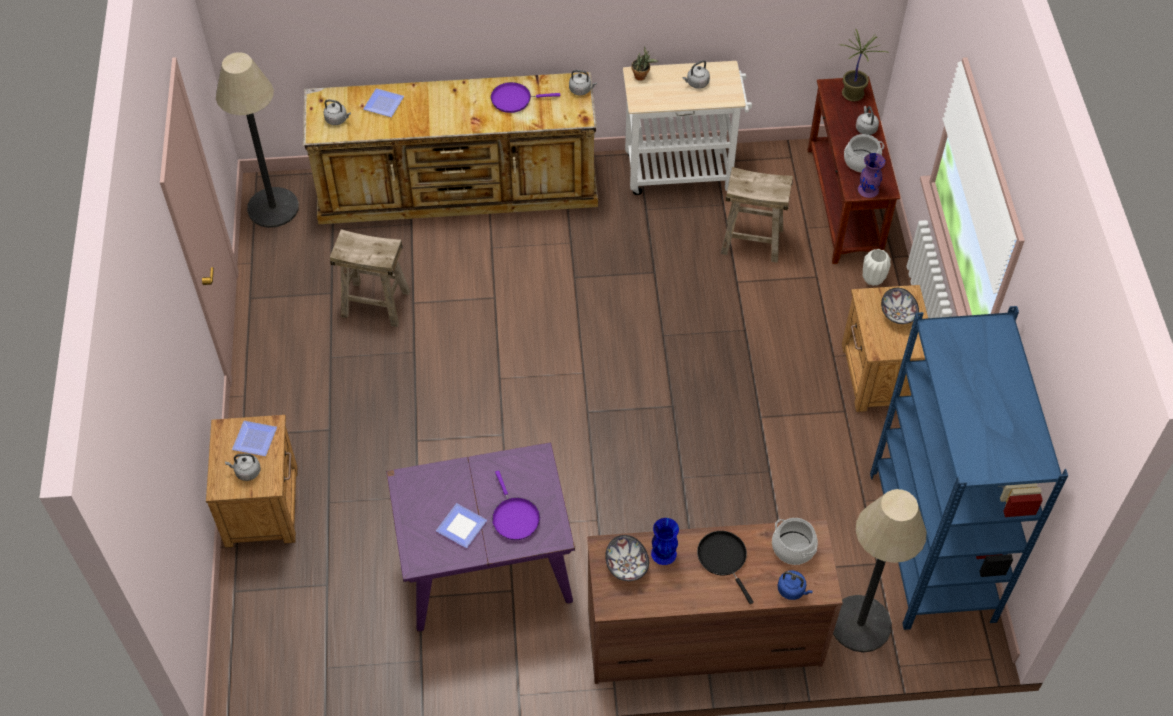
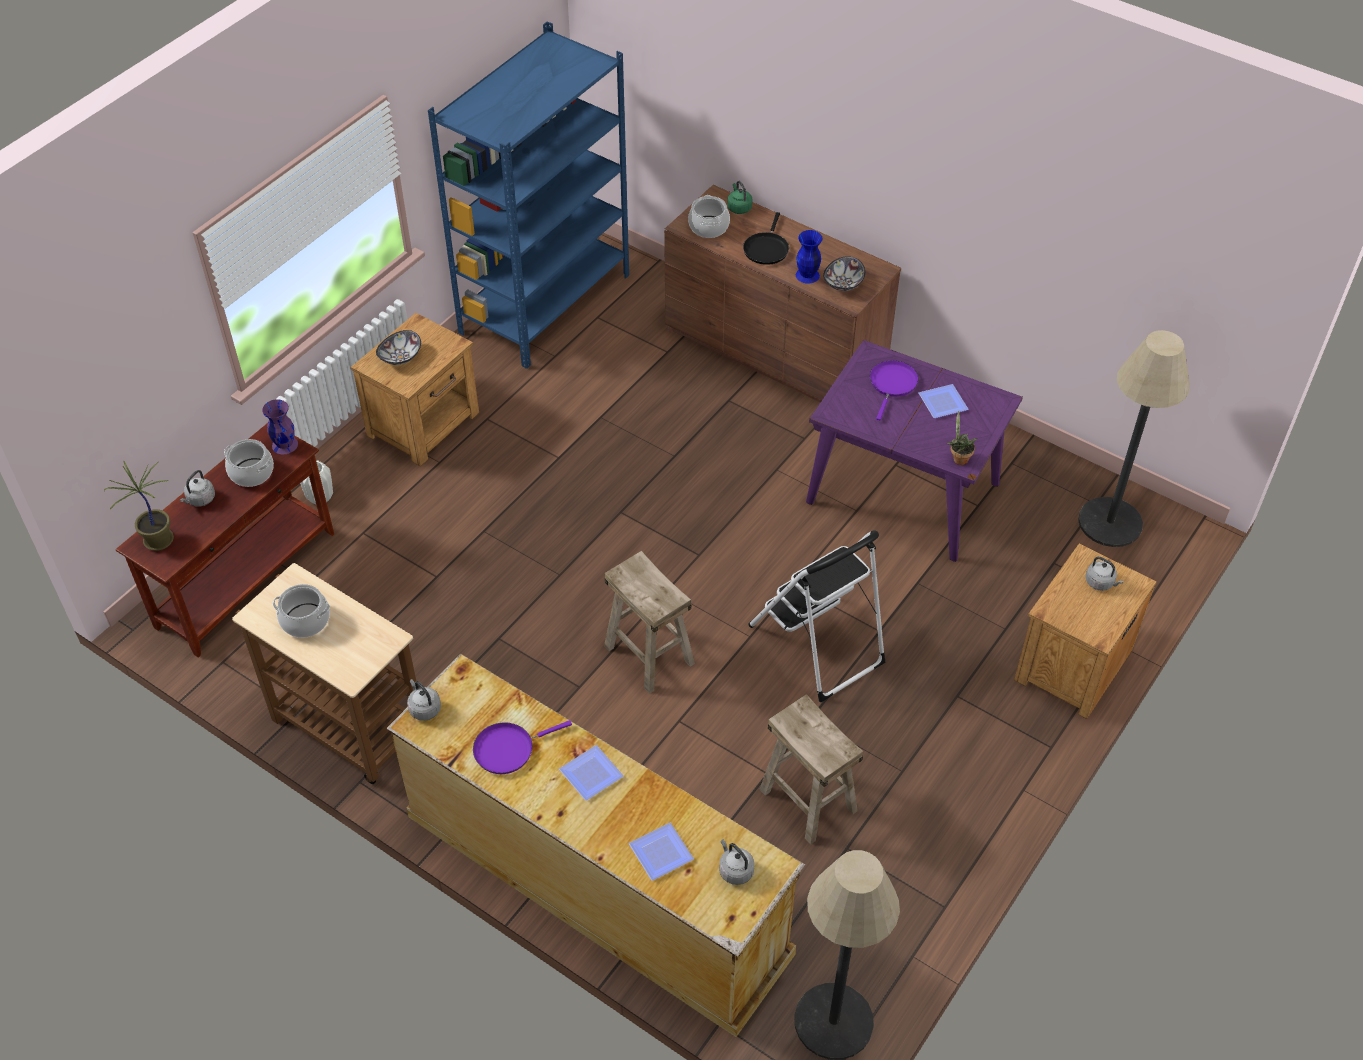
camera: 140 degrees left, 5 degrees down
plate [232,421,277,456] -> plate moved to [559,745,623,801]
purple frying pan [491,82,560,113] -> purple frying pan turned 120 degrees clockwise [473,720,572,774]
white cart [623,61,752,195] -> brown cart [232,563,416,784]
potted plant [631,46,659,81] -> potted plant moved to [947,410,977,465]
grey kettle [683,60,710,89] -> cooking pot [273,584,330,638]
beige stool [721,167,793,263] -> beige stool moved to [604,551,695,694]
blue kettle [778,571,813,600] -> green kettle [727,181,752,214]
floor lamp [833,489,927,652] -> floor lamp moved to [1078,330,1190,547]
none -> step ladder [748,530,885,702]

